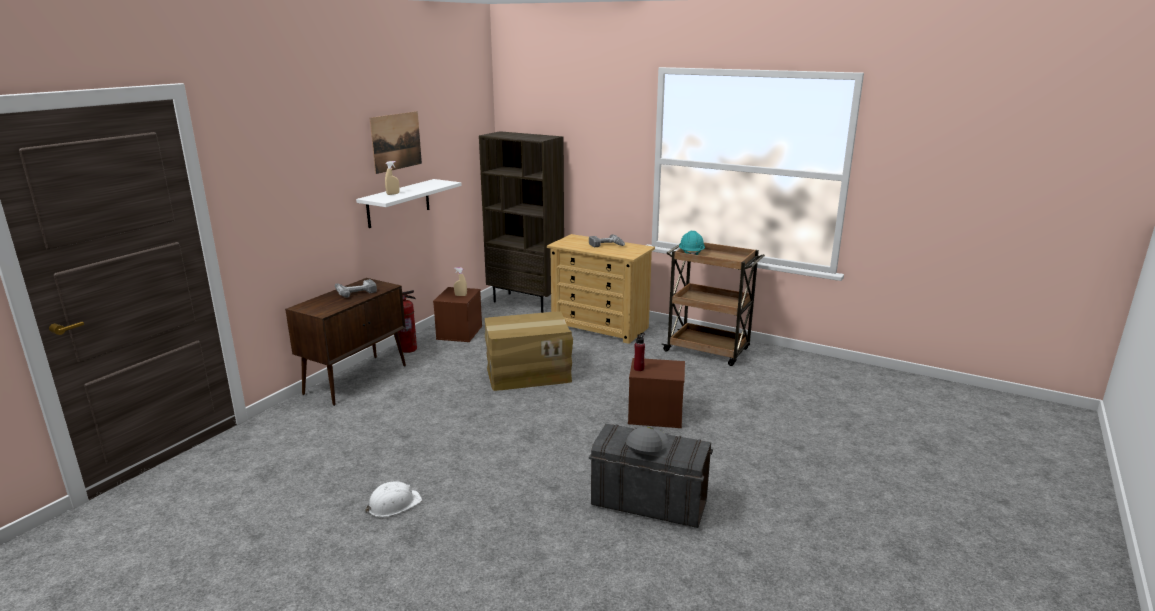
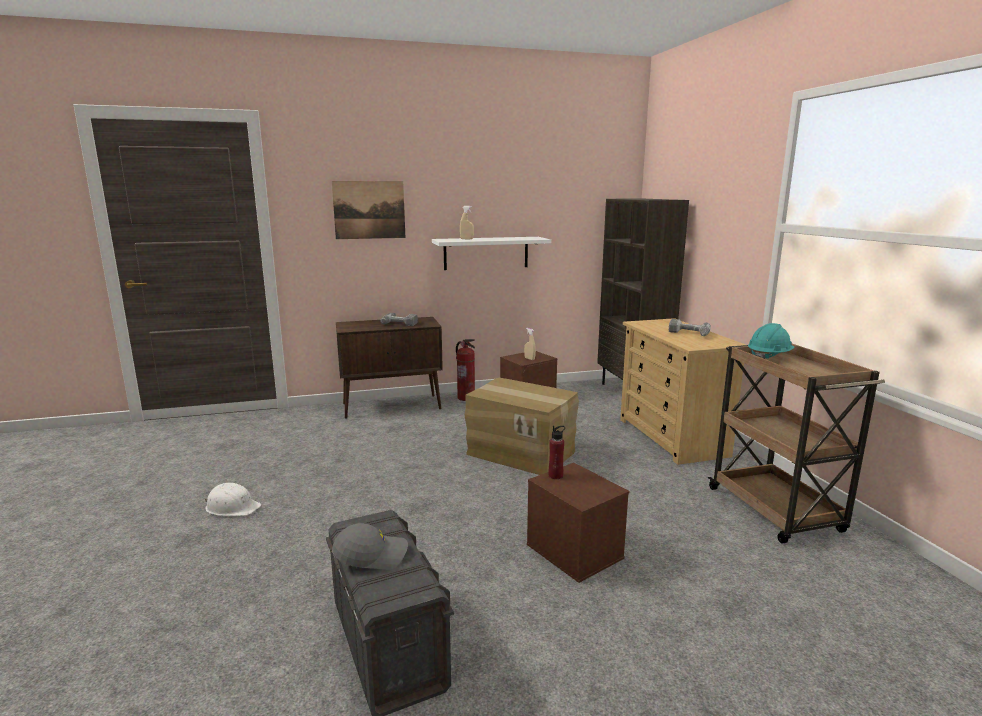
camera: 45 degrees right, 5 degrees down
picture [370,111,422,174] -> picture moved to [332,181,406,239]

